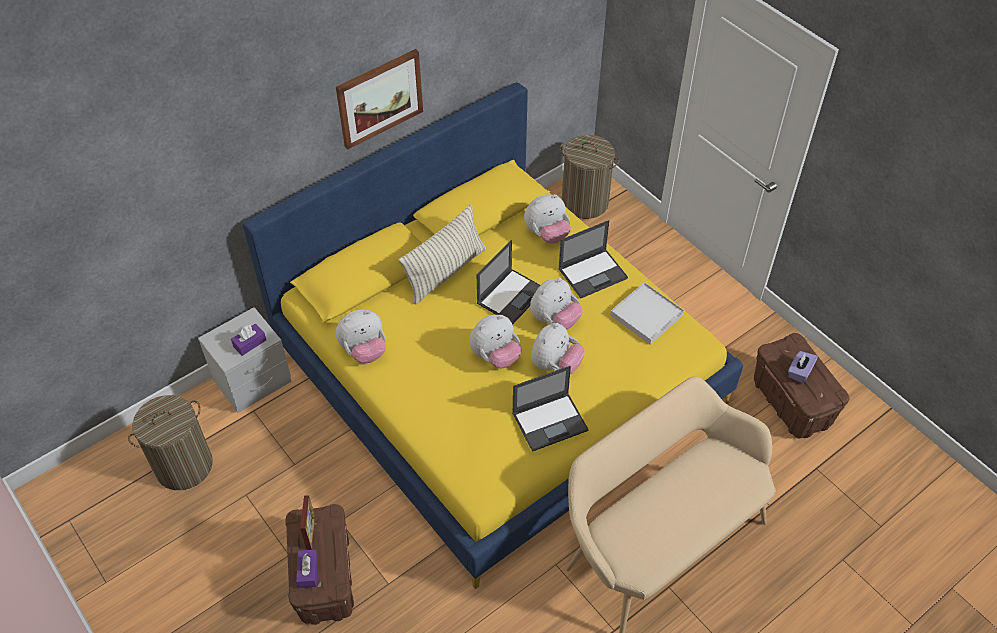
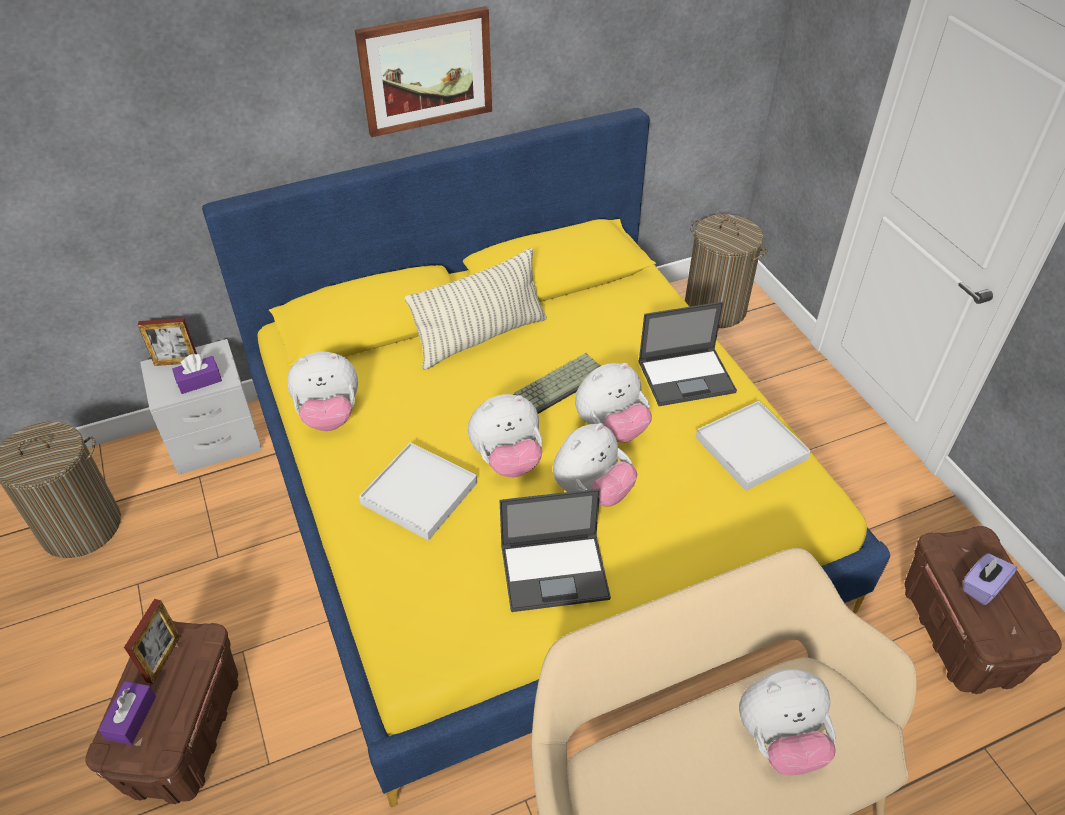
camera: 15 degrees right, 5 degrees down
laptop [477,240,540,324] -> keyboard [513,353,600,414]
plush toy [524,194,571,244] -> plush toy moved to [739,669,836,775]
none -> picture frame [138,318,197,366]
none -> white tray [359,442,477,541]

